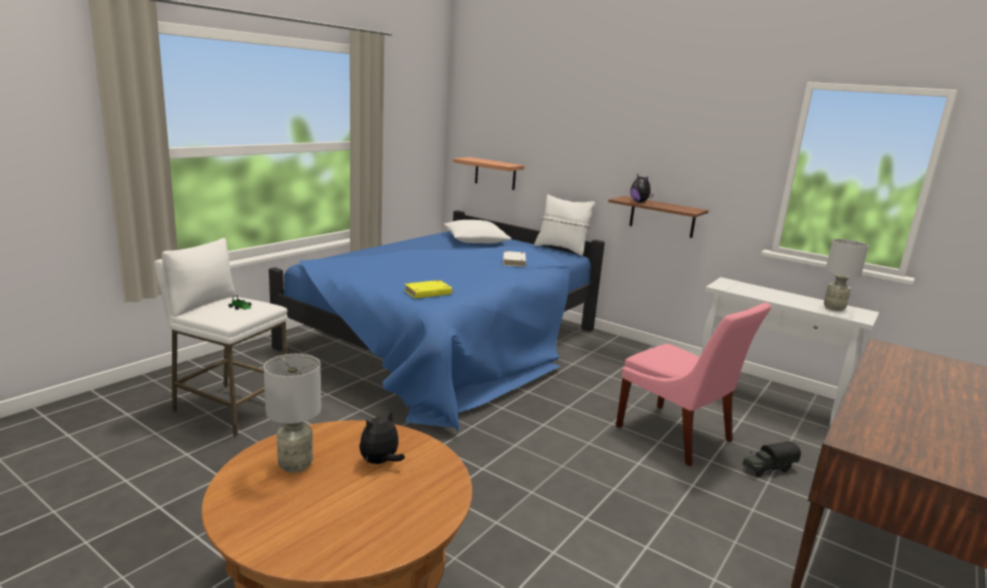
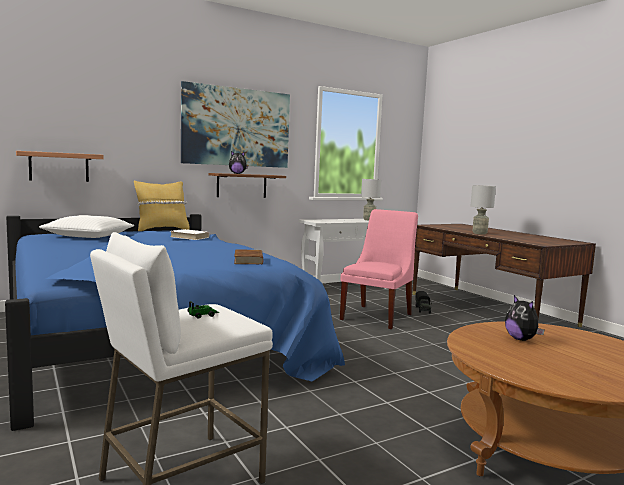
camera: 65 degrees left, 10 degrees down
grey table lamp [264,354,321,473] -> grey table lamp moved to [471,185,496,235]
yellow book [404,280,452,299] -> brown book [234,249,263,264]
white pillow [534,194,595,256] -> yellow pillow [134,180,190,231]
pink chair [616,303,771,466] -> pink chair turned 45 degrees counterclockwise [340,209,418,329]
none -> picture [181,81,290,168]

